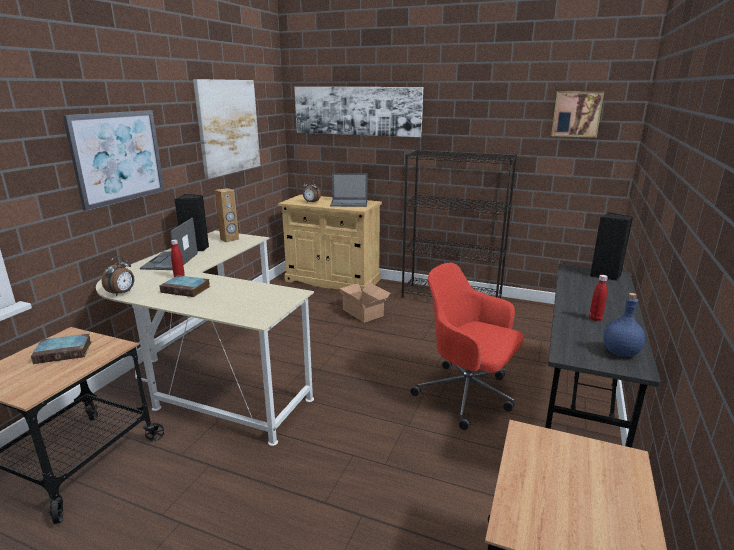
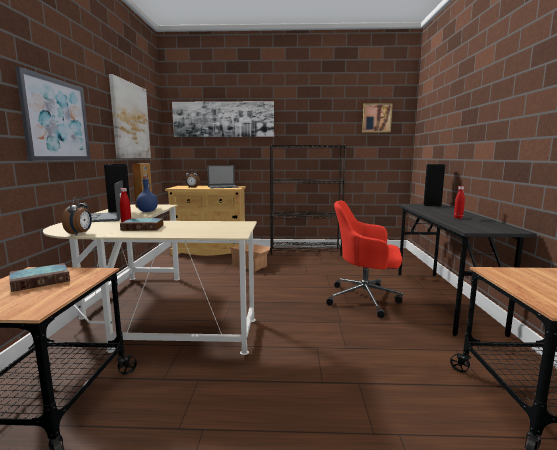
camera: 20 degrees left, 10 degrees down
blue bottle [603,293,645,357] -> blue bottle moved to [136,176,158,212]

